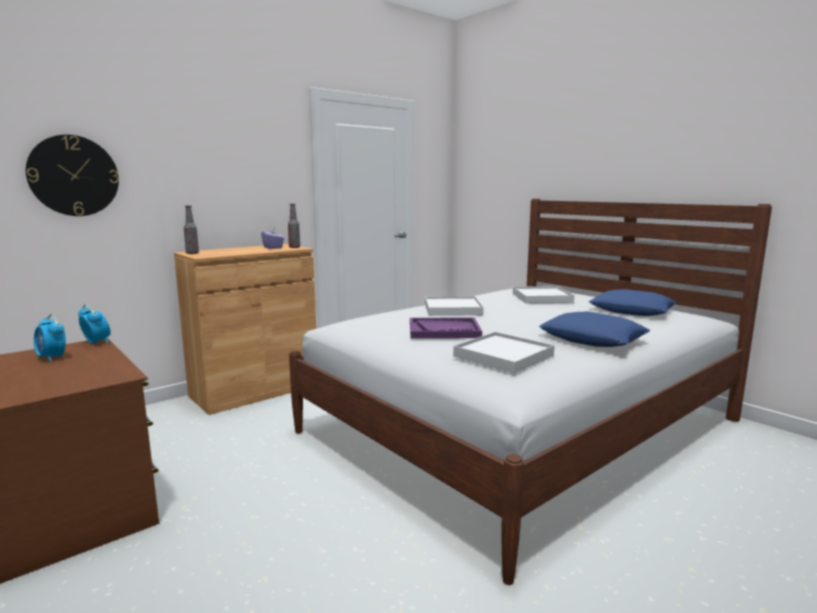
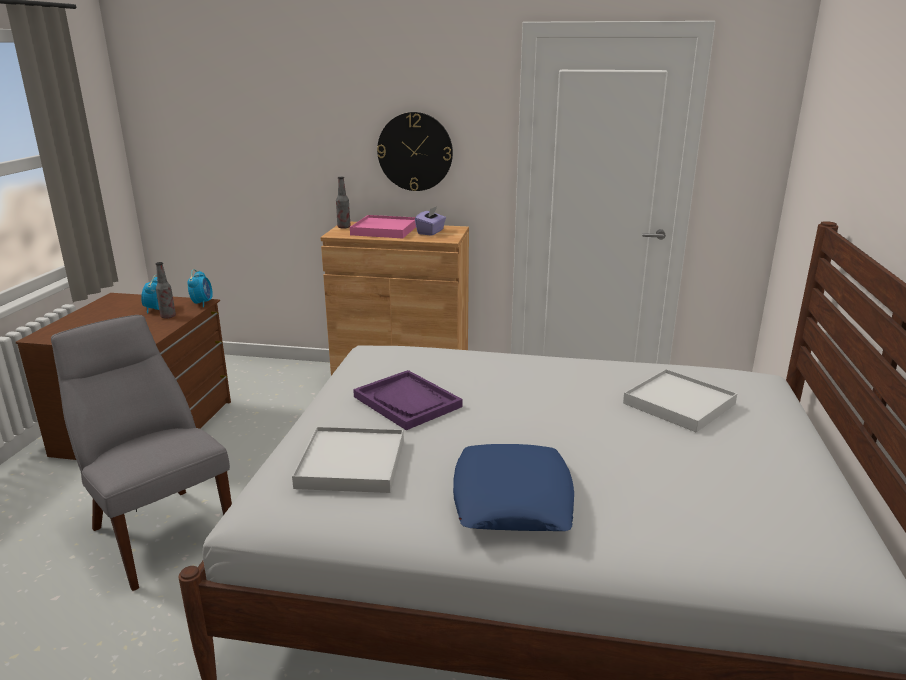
camera: 50 degrees right, 10 degrees up
wall clock [26,135,119,216] -> wall clock moved to [377,112,453,191]
bottle [288,204,300,248] -> bottle moved to [155,262,176,319]
white tray [425,296,484,316] -> none
blue pillow [589,289,677,316] -> none
none -> grey chair [51,315,232,591]
none -> pink tray [350,215,416,238]

